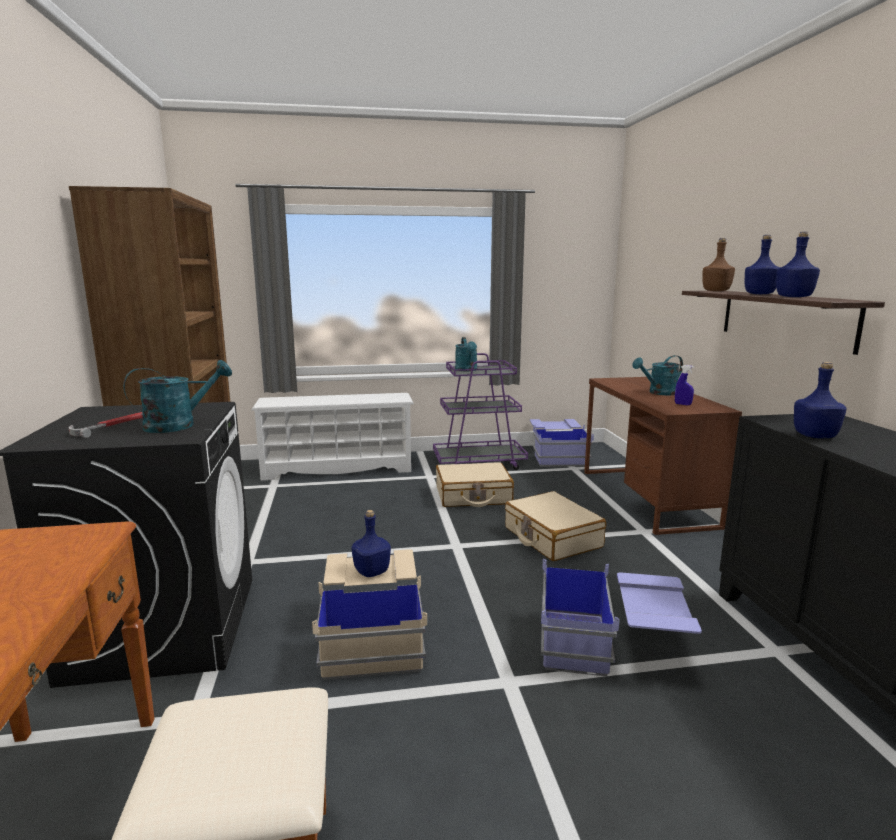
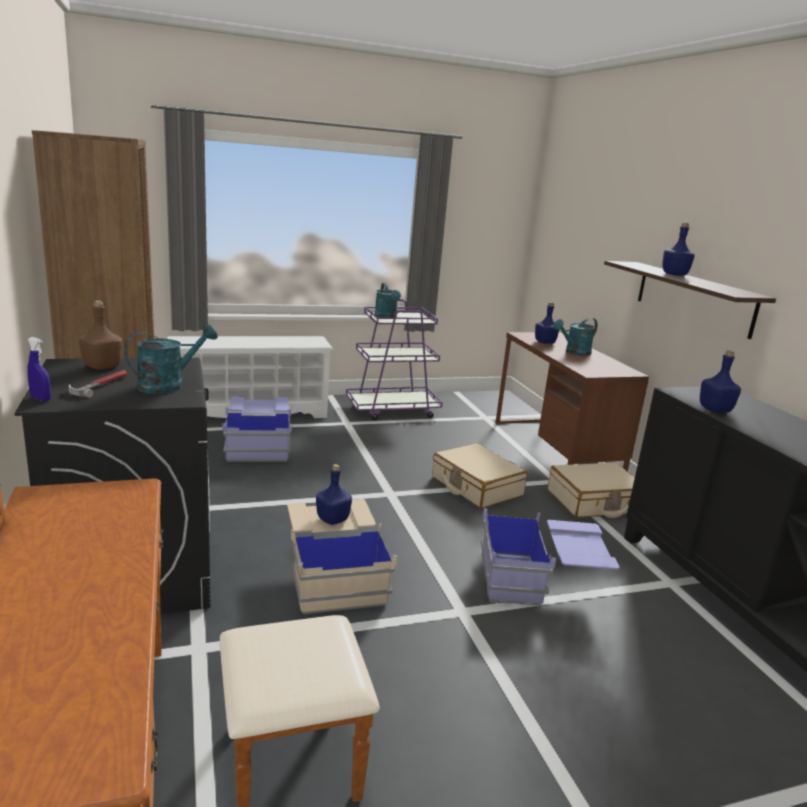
camera: 10 degrees left, 5 degrees up
beige suitcase [436,462,514,507] -> beige suitcase moved to [548,462,635,518]
blue storage box [529,419,594,467] -> blue storage box moved to [222,396,292,462]
blue spray bottle [675,365,694,405] -> blue spray bottle moved to [27,337,51,401]
brown bottle [703,238,735,291] -> brown bottle moved to [79,301,122,370]
blue bottle [776,232,820,297] -> blue bottle moved to [535,302,559,344]

